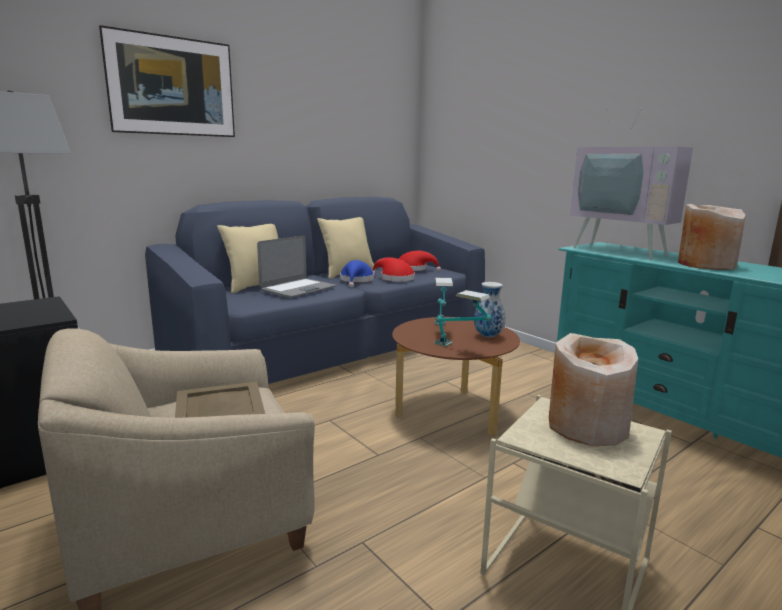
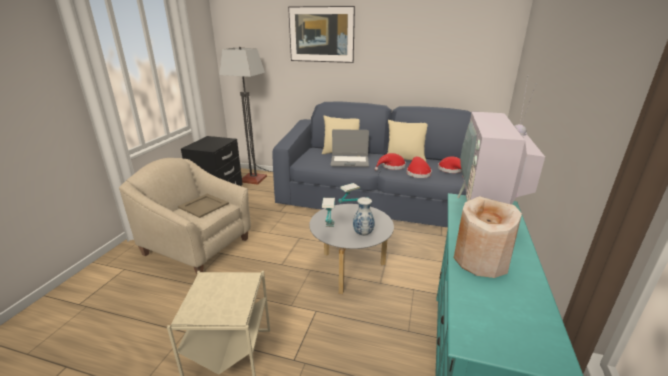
camera: 55 degrees right, 10 degrees up
blue hat [340,260,374,287] -> red hat [375,153,406,171]
brown coffee table [392,317,520,436] -> grey coffee table [309,204,394,294]
beige vase [549,333,638,446] -> none

